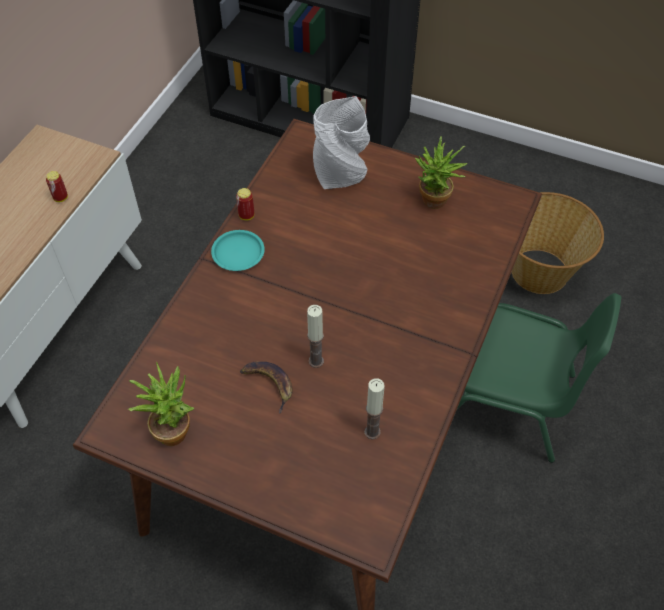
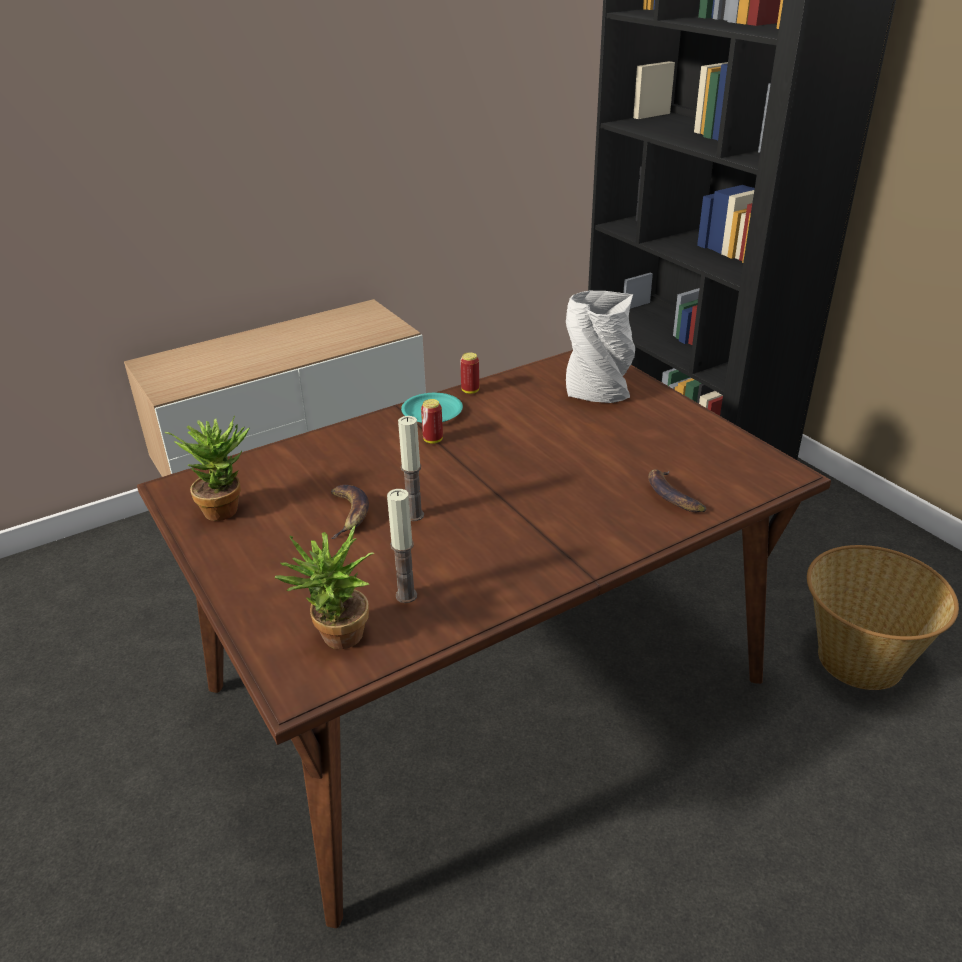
camera: 35 degrees right, 20 degrees down
can [46,171,68,202] -> can moved to [421,399,443,444]
potted plant [415,136,468,209] -> potted plant moved to [274,526,374,649]
green chair [456,293,621,463] -> none
none -> banana [648,469,706,512]

